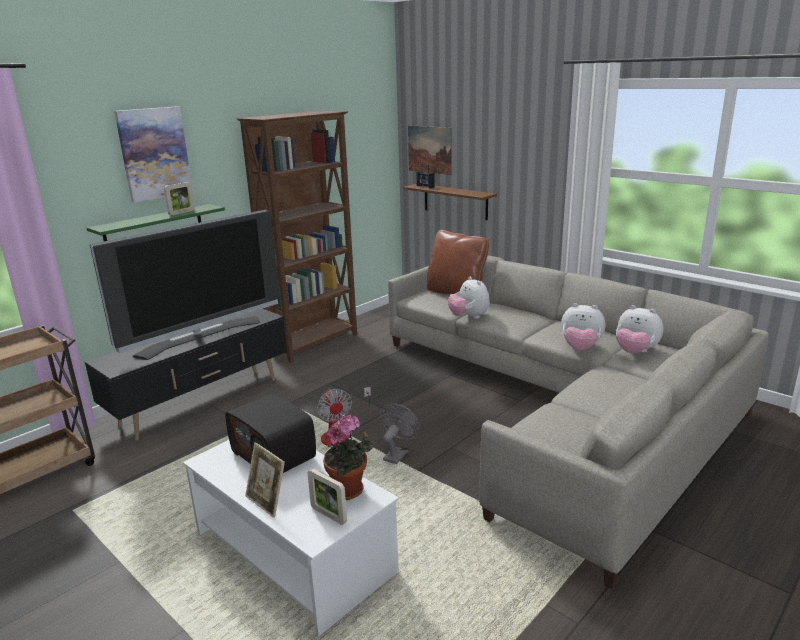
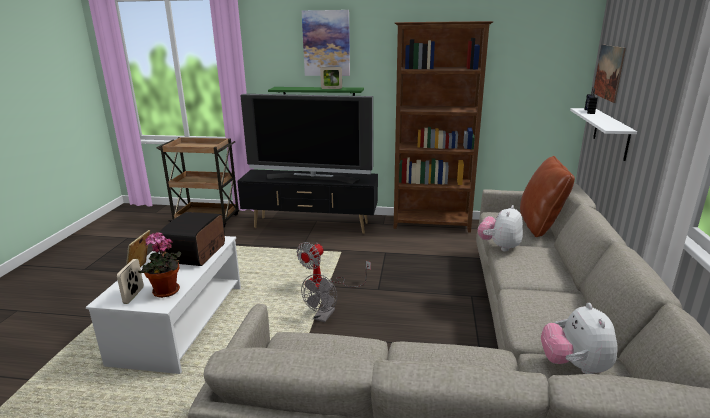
camera: 55 degrees right, 0 degrees up
grey fan [380,403,420,464] -> grey fan turned 120 degrees clockwise [301,274,337,322]
brown shelf [403,184,497,220] -> white shelf [570,108,637,161]
plush toy [561,303,605,351] -> none

